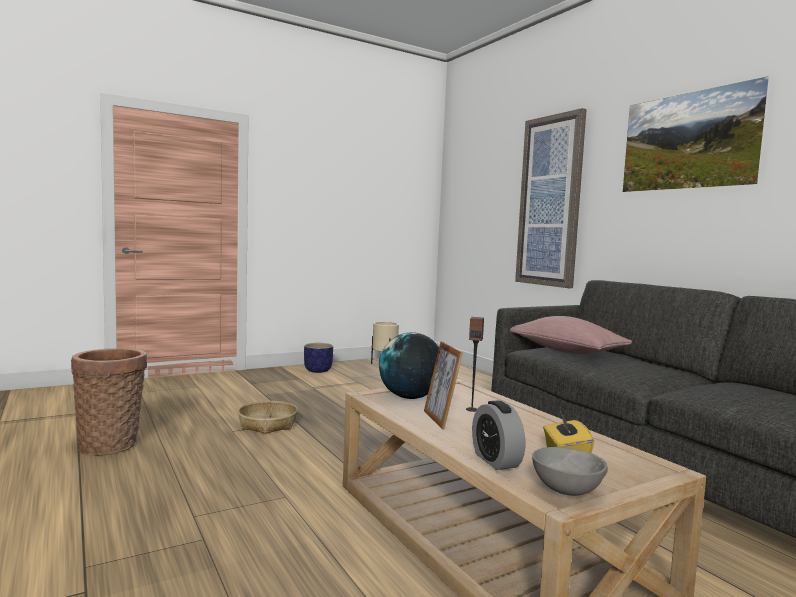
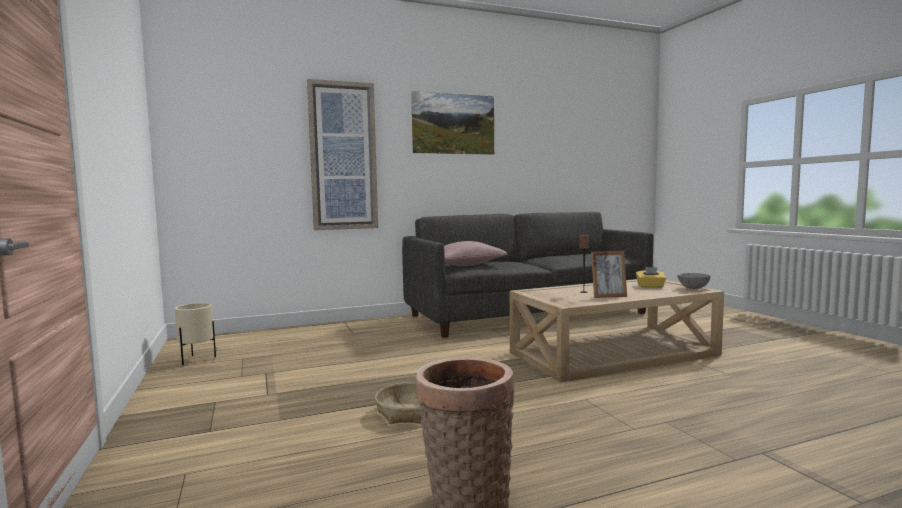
camera: 80 degrees left, 0 degrees up
planter [304,343,333,373] -> none
globe [379,332,439,399] -> none
alarm clock [472,400,525,470] -> none

